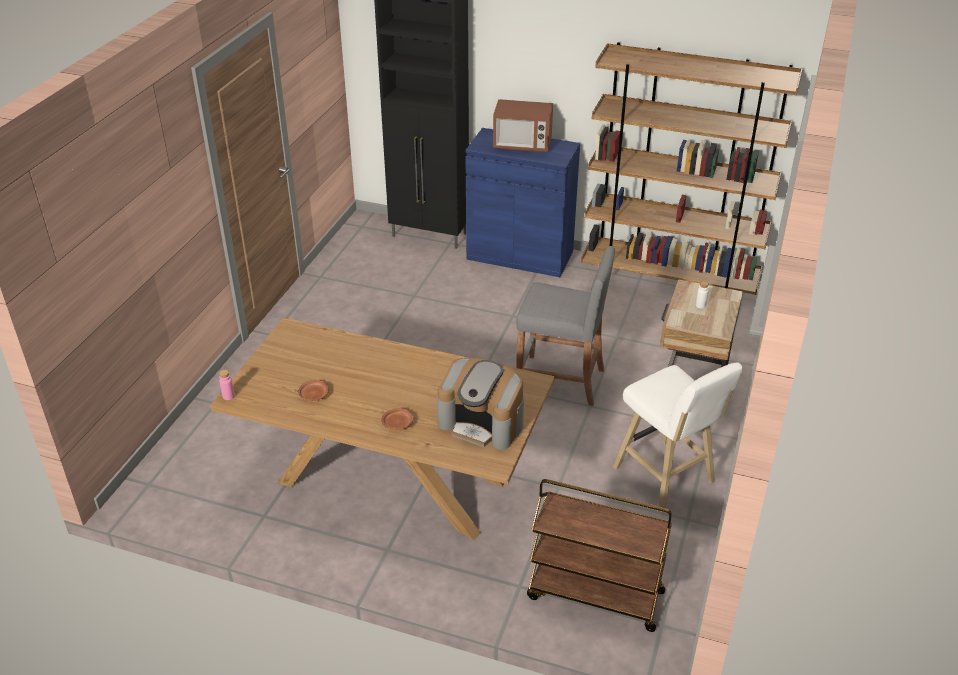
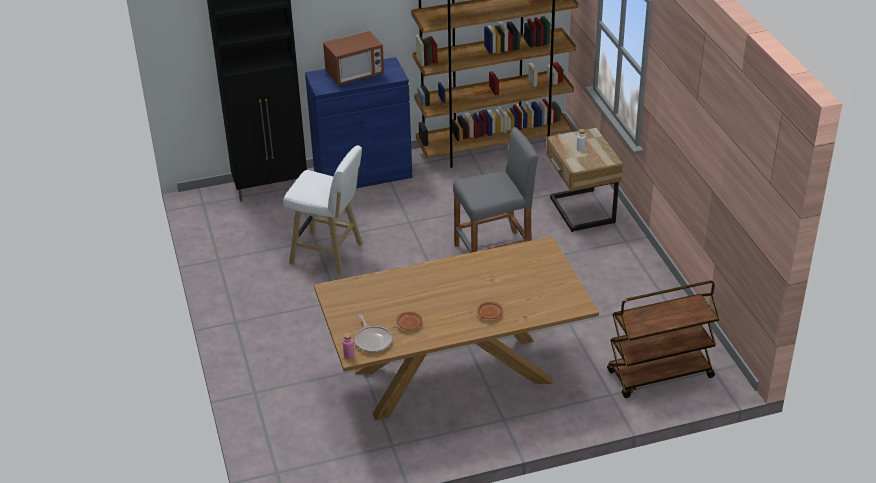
camera: 35 degrees left, 0 degrees up
coffee machine [437,358,524,450] -> none
white stool [613,362,743,508] -> white stool moved to [283,145,363,276]
none -> frying pan [355,315,392,353]

